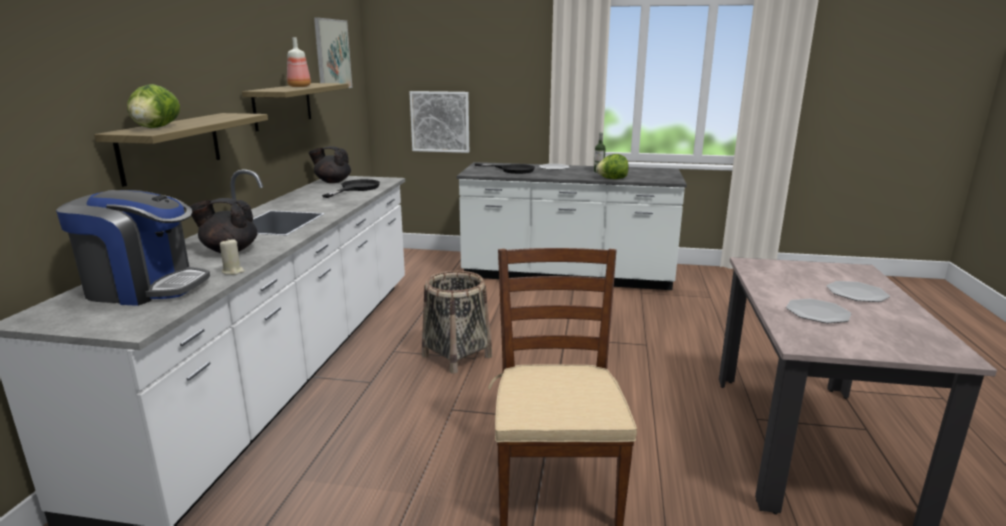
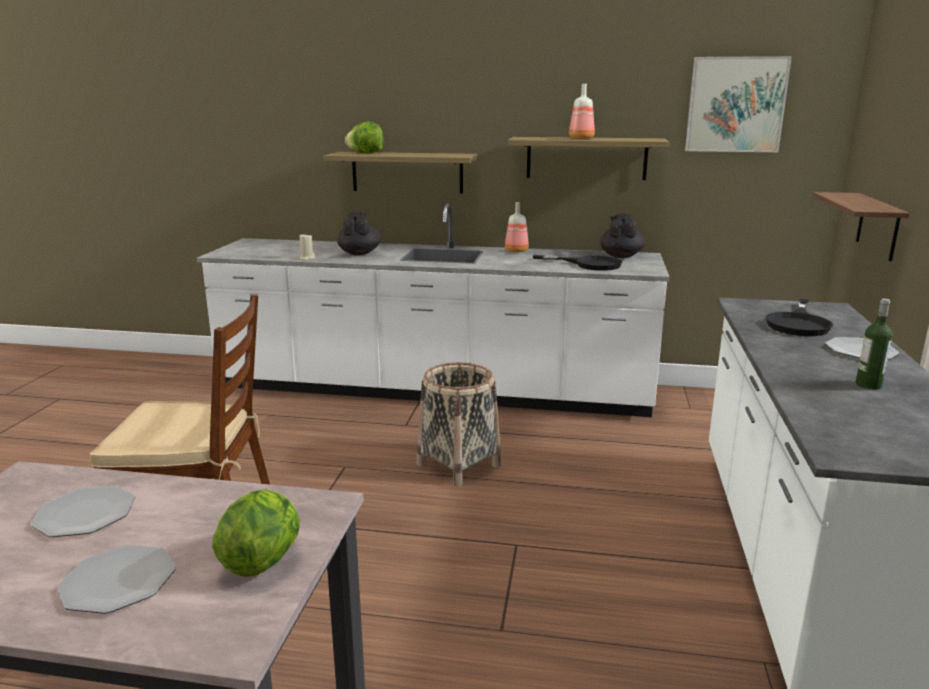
camera: 90 degrees right, 0 degrees up
coffee machine [56,190,210,306] -> none
picture [410,91,469,153] -> shelf [813,192,910,261]
lettuce [596,154,628,179] -> lettuce moved to [212,489,300,577]
none -> bottle [505,202,529,252]

